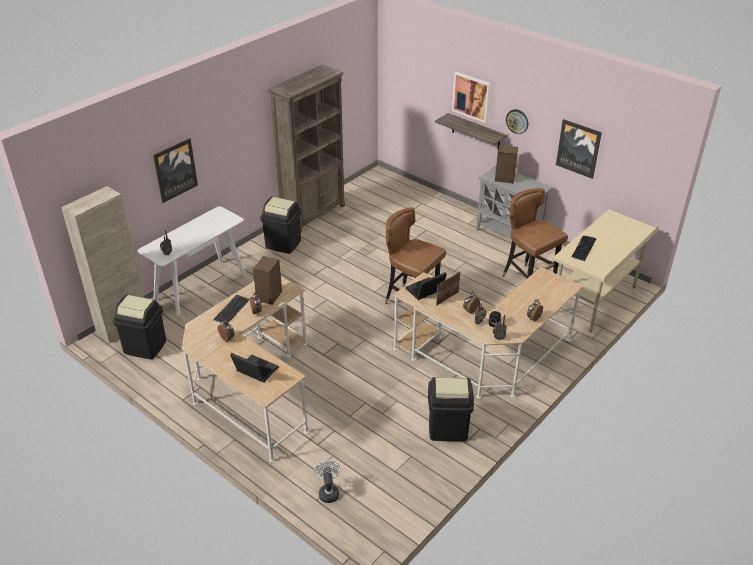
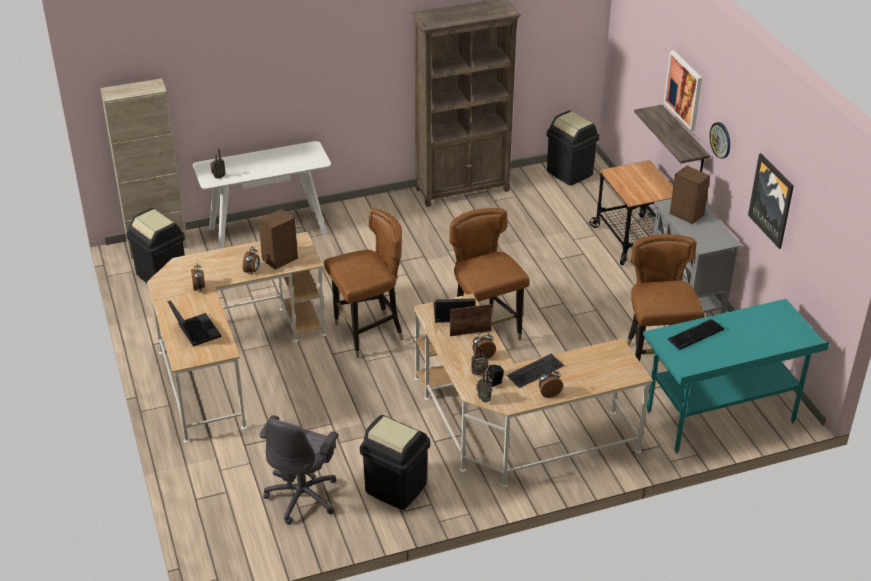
camera: 30 degrees right, 0 degrees up
picture [153,138,198,203] -> none
keyboard [213,295,250,323] -> keyboard moved to [506,354,564,388]
black trash can [260,197,301,254] -> black trash can moved to [546,110,599,186]
white fan [314,460,341,503] -> none
beige desk [552,210,659,332] -> turquoise desk [643,299,829,453]
none -> grey office chair [260,415,338,525]
none -> brown chair [324,208,403,358]
none -> cart [589,160,673,265]

